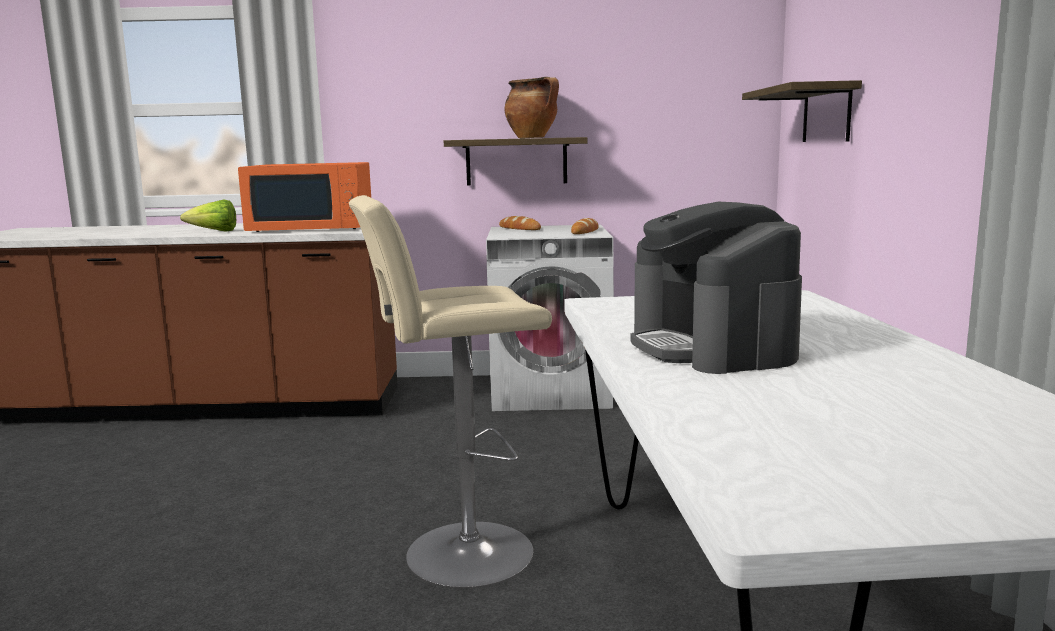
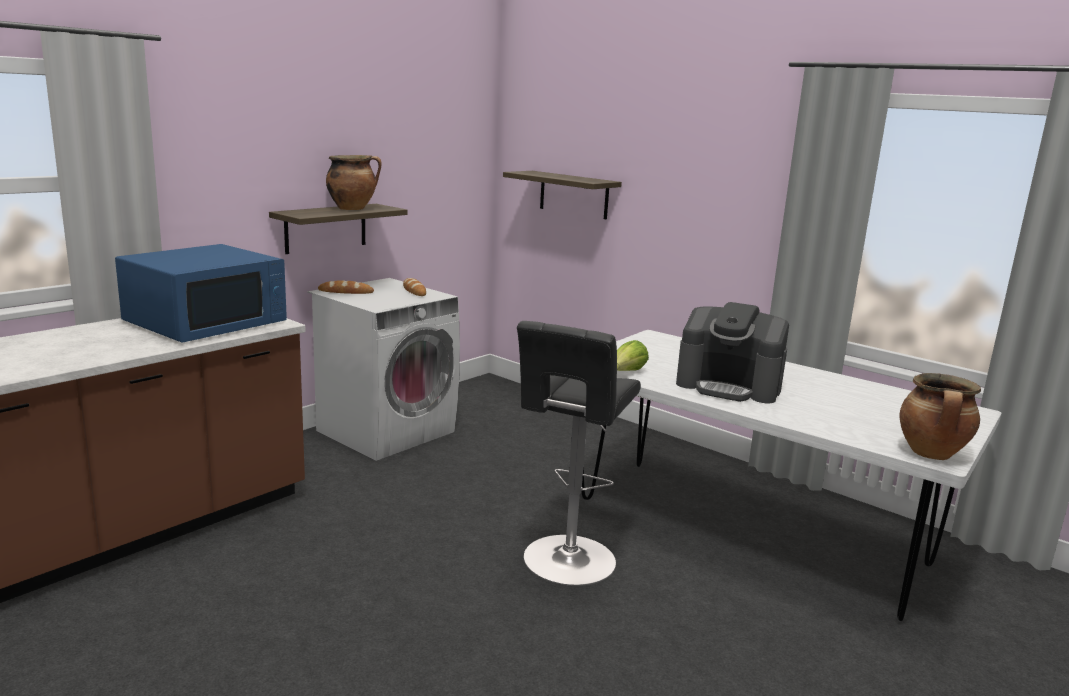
camera: 50 degrees left, 5 degrees up
lettuce [180,200,236,232] -> lettuce moved to [617,340,649,371]
orange microwave [238,162,371,232] -> blue microwave [115,244,287,343]
beige stool [349,195,552,589] -> black stool [517,321,641,586]
none -> cooking pot [900,373,981,460]

